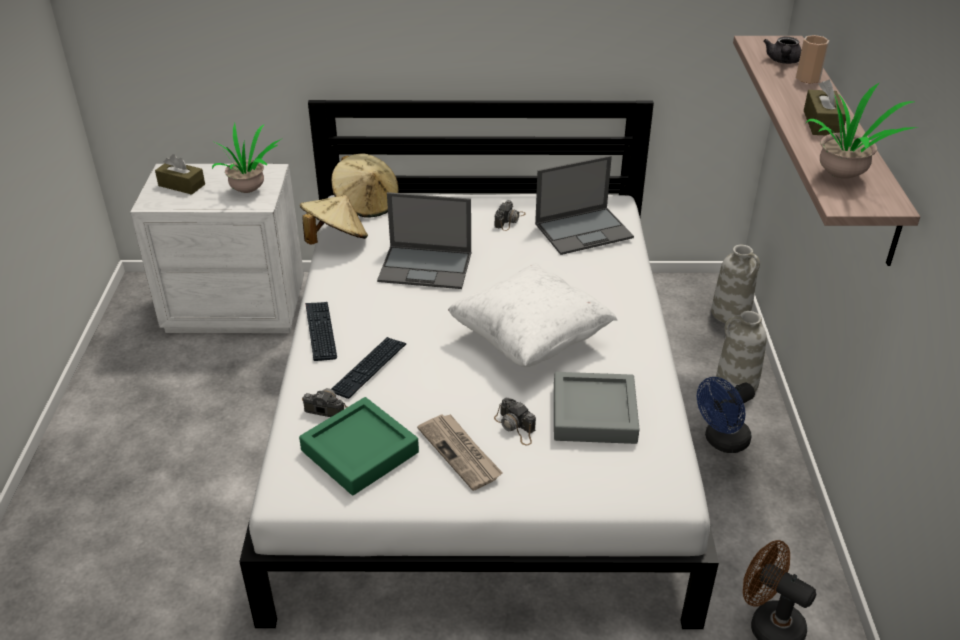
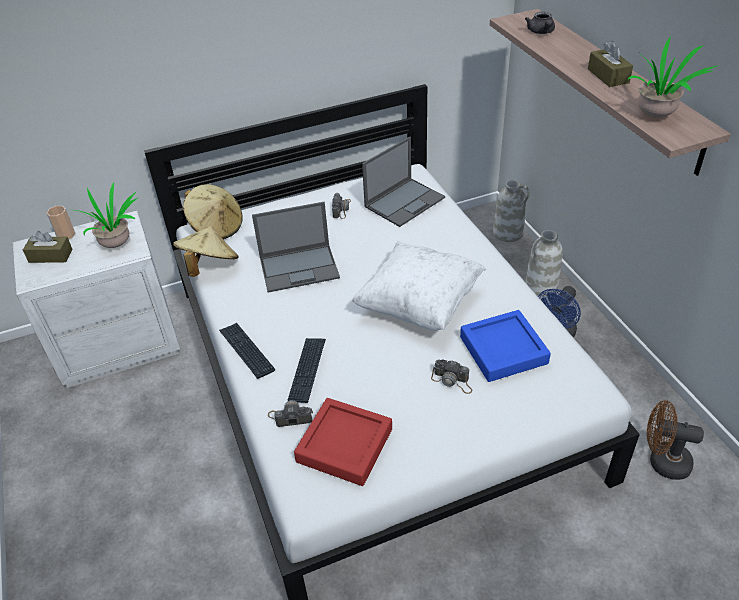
camera: 20 degrees left, 5 degrees up
green tray [299,397,419,495] -> red tray [294,398,392,486]
newspaper [417,414,503,491] -> none
grey tray [554,372,640,444] -> blue tray [460,310,551,382]
cup [796,35,829,83] -> cup moved to [46,206,75,239]

